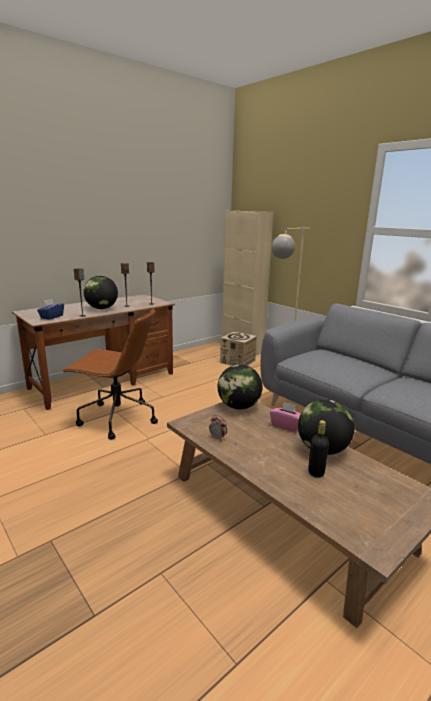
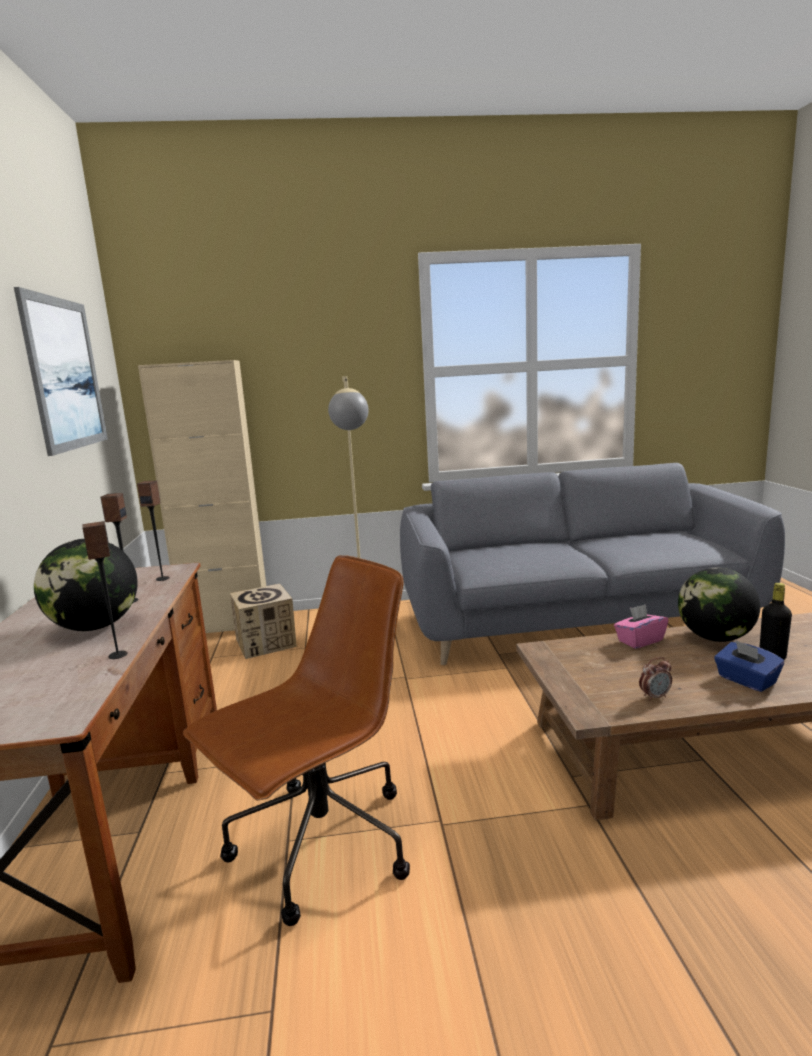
camera: 55 degrees left, 5 degrees down
blue tissue box [37,299,64,320] -> blue tissue box moved to [714,640,784,692]
globe [218,364,262,409] -> none
none -> picture [14,287,108,456]

